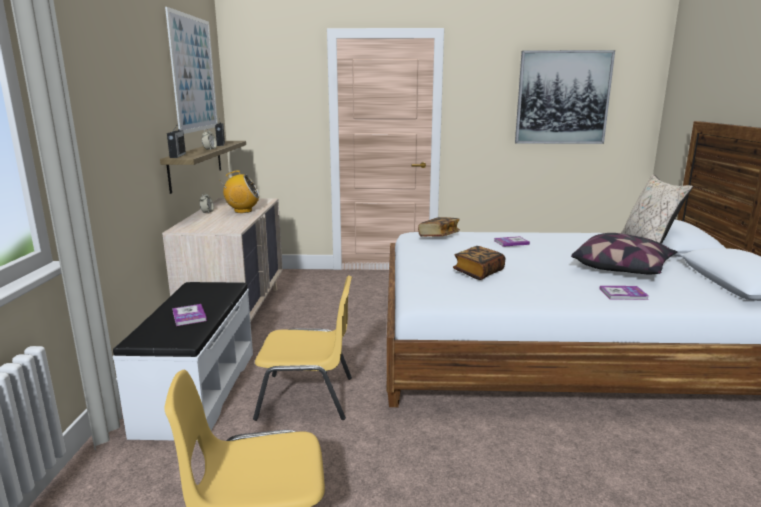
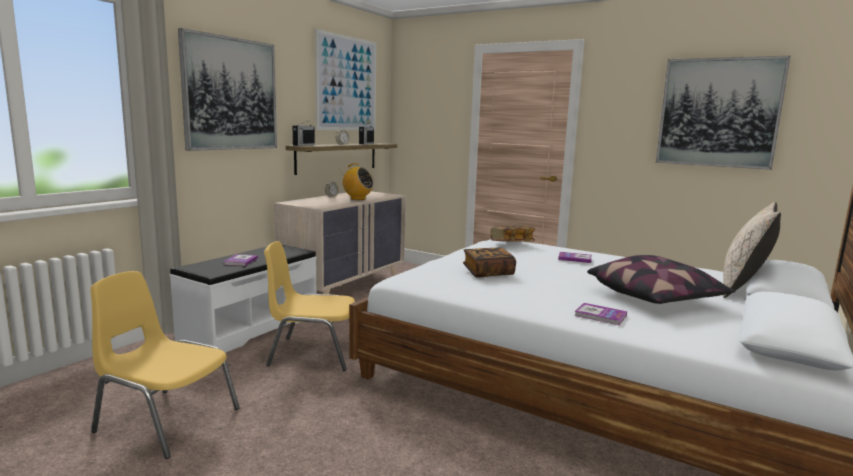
camera: 30 degrees right, 5 degrees down
yellow chair [253,275,352,421] -> yellow chair turned 150 degrees clockwise [264,241,355,371]
none -> picture [178,28,277,151]

